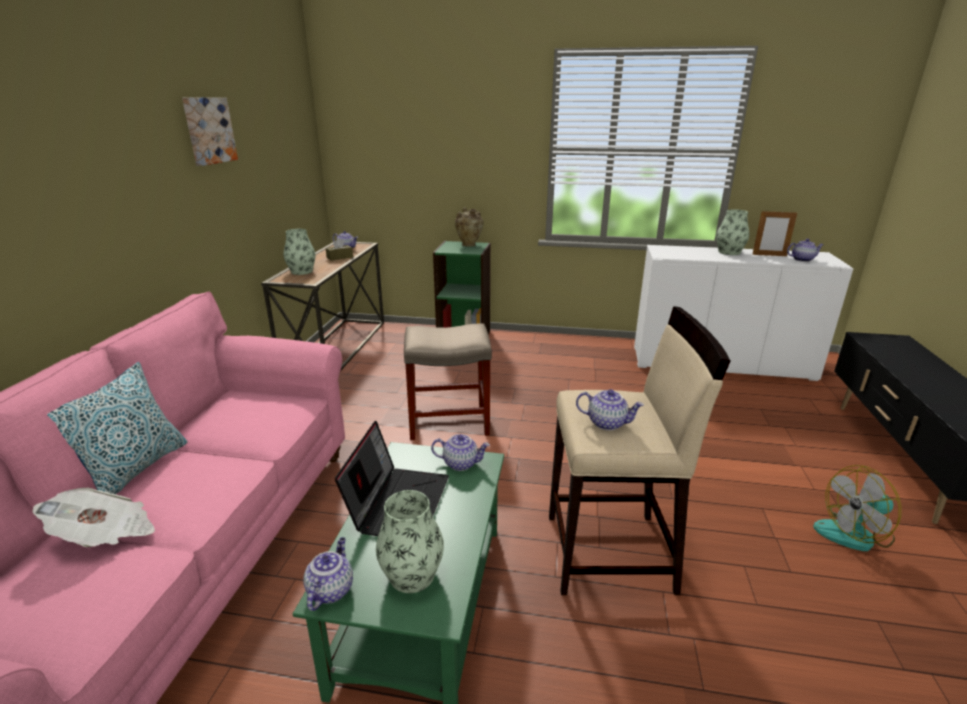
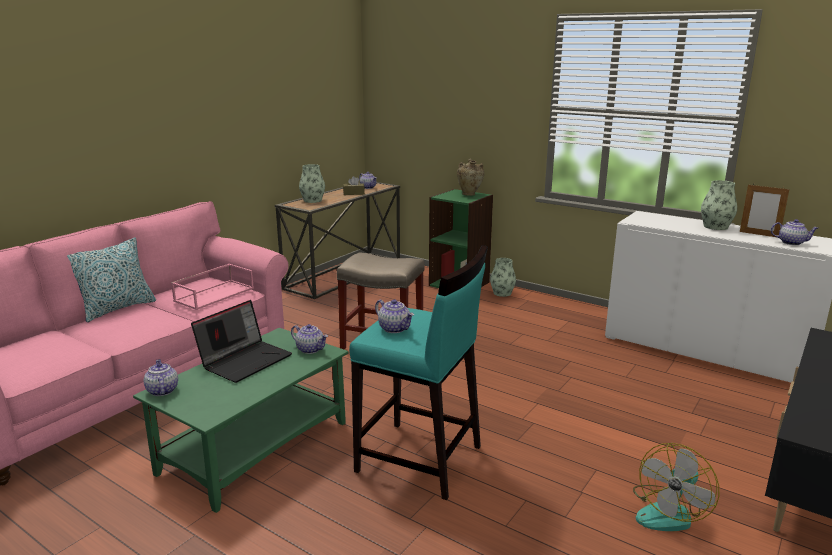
camera: 25 degrees right, 5 degrees down
newspaper [32,488,155,547] -> none
picture [182,97,238,166] -> none
teapot [303,537,353,611] -> teapot turned 60 degrees counterclockwise [144,359,178,396]
vase [376,490,444,593] -> vase moved to [490,258,516,297]
beige stool [549,306,730,595] -> turquoise stool [349,245,488,500]
fan [813,465,902,551] -> fan turned 60 degrees counterclockwise [633,443,719,531]
none -> pink tray [171,264,254,310]

